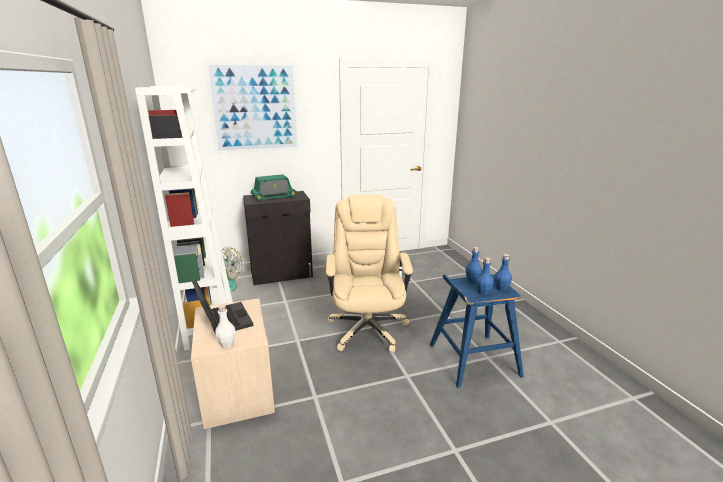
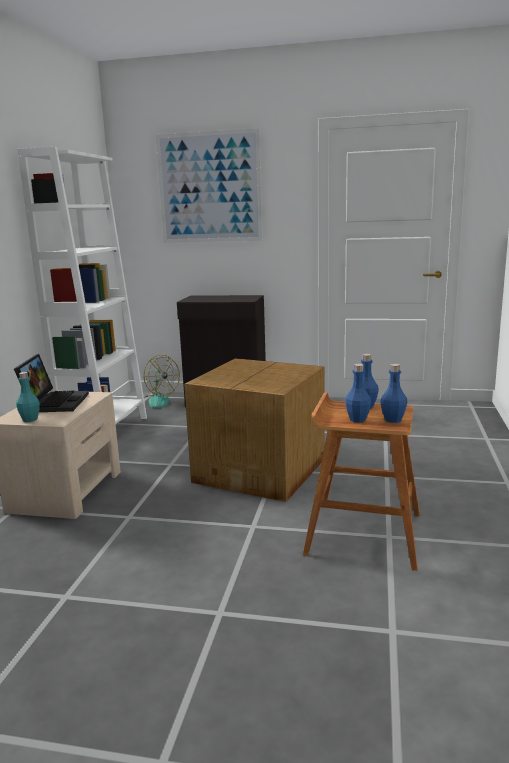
camera: 30 degrees right, 5 degrees down
white bottle [215,305,236,348] -> turquoise bottle [16,372,40,422]
radio [251,174,296,201] -> none
beige office chair [326,195,413,352] -> cardboard box [184,358,325,502]
blue stool [430,274,524,388] -> brown stool [303,392,420,571]

